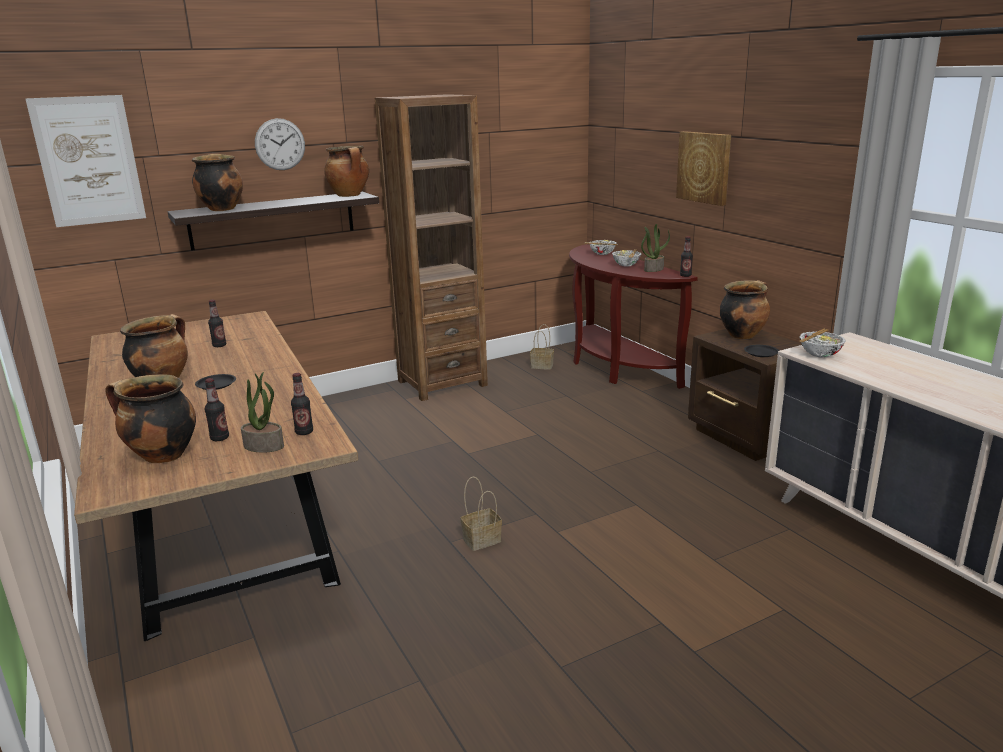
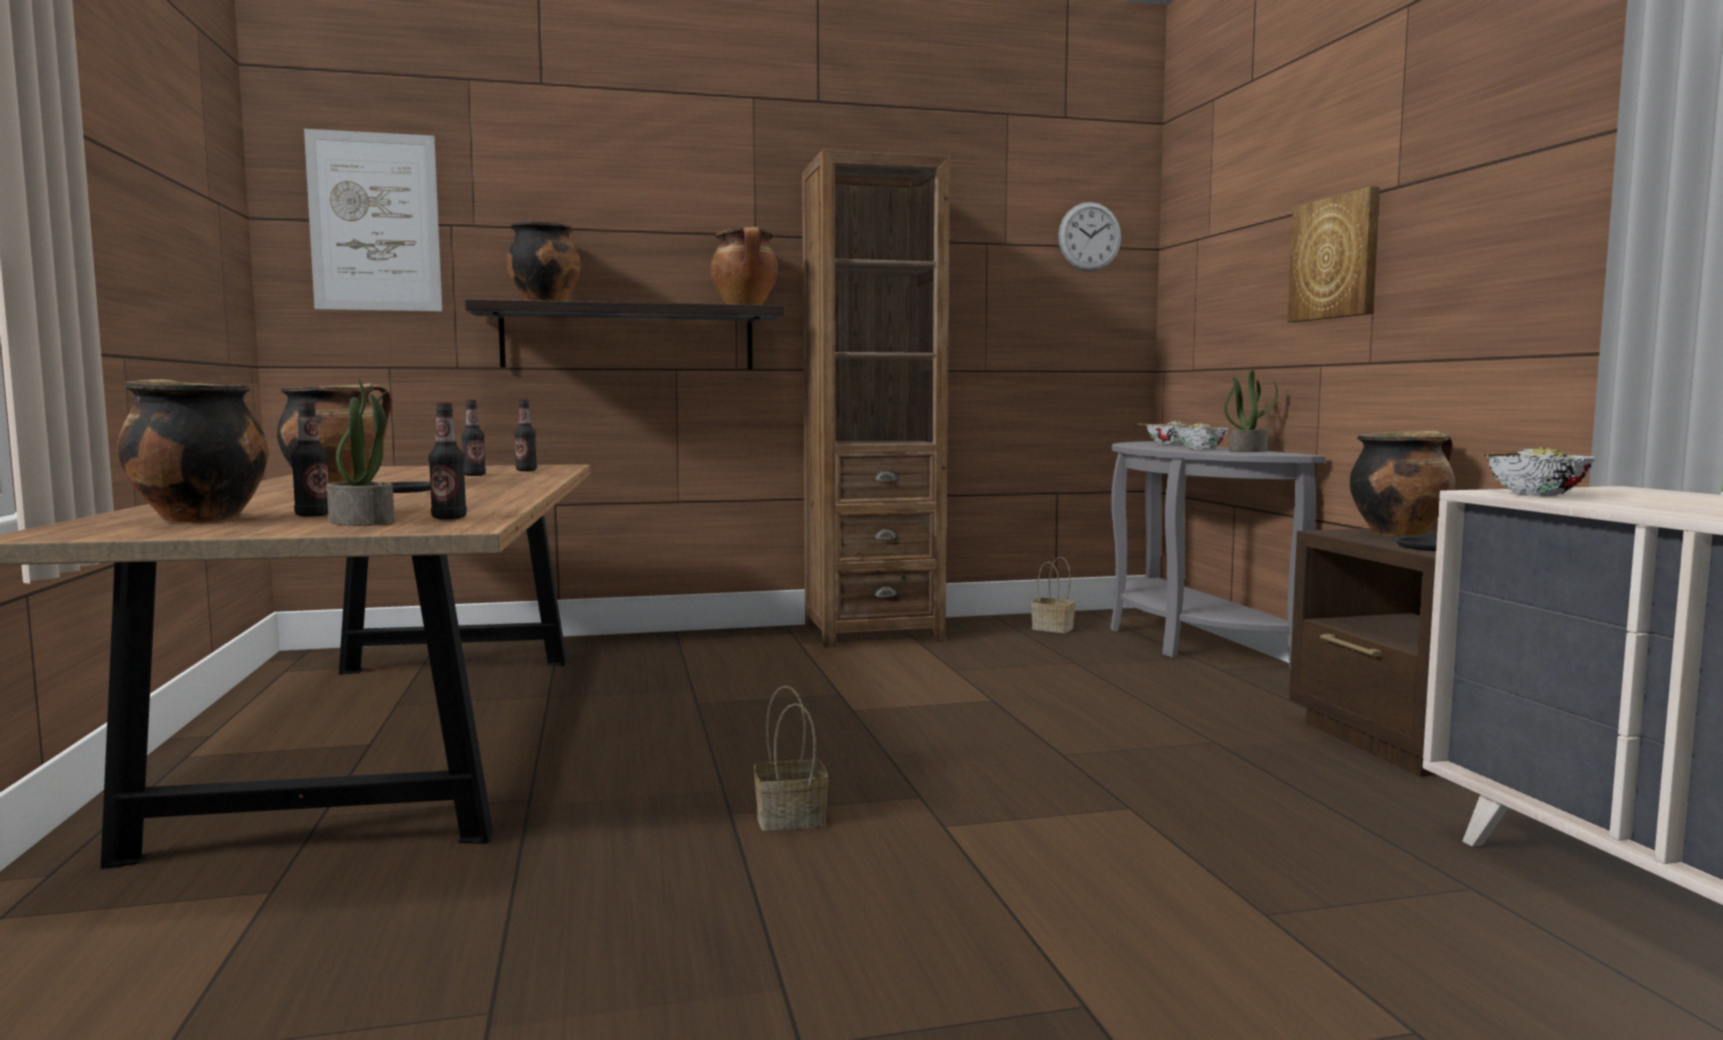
camera: 15 degrees right, 15 degrees down
wall clock [255,118,305,170] -> wall clock moved to [1058,202,1121,271]
brown console table [569,244,698,389] -> grey console table [1110,441,1326,667]
bottle [680,237,693,277] -> bottle moved to [514,399,537,471]

